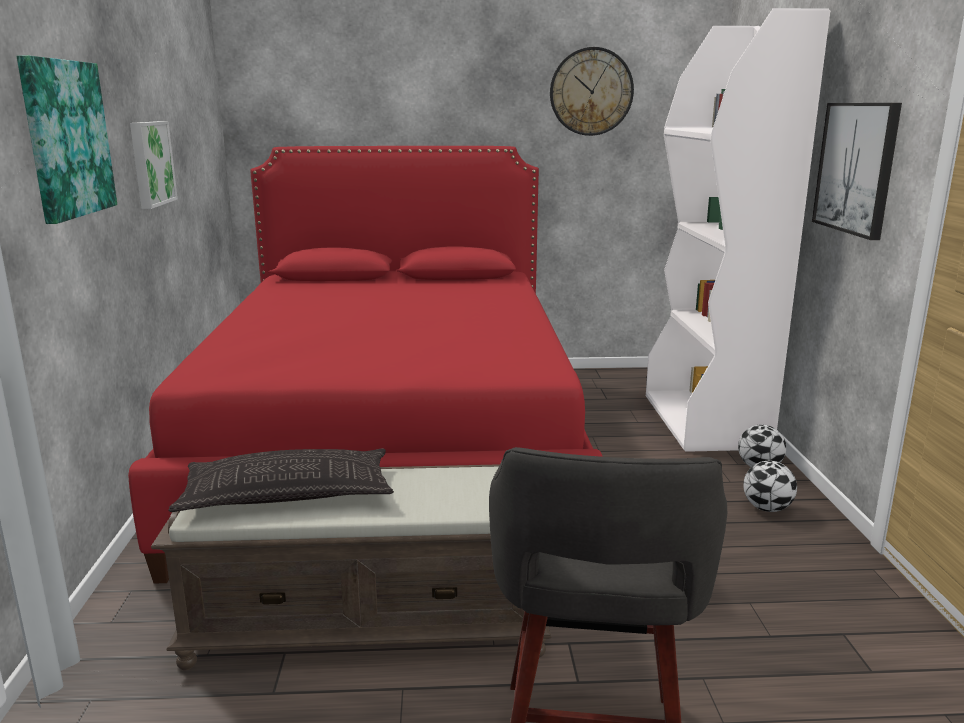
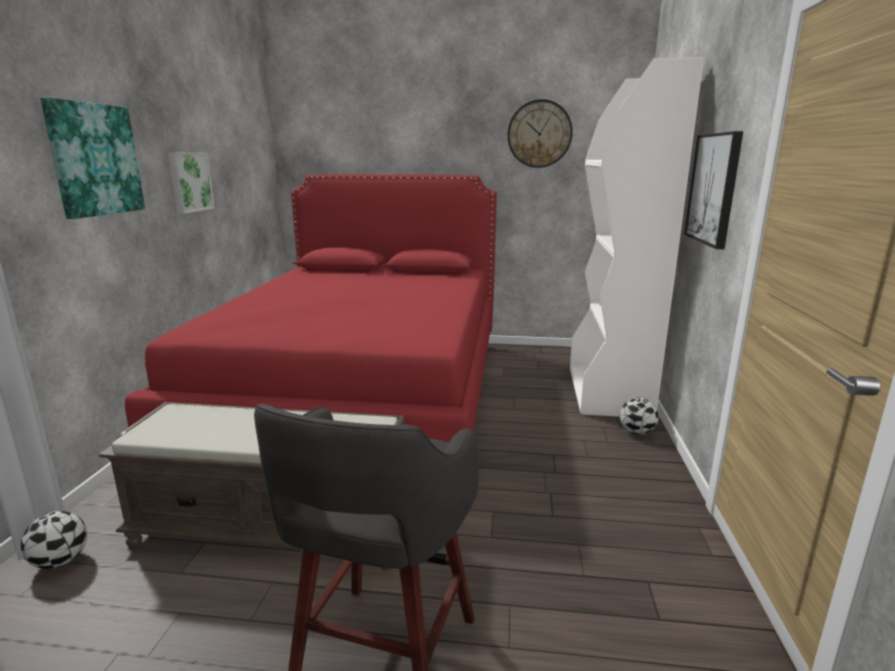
camera: 10 degrees right, 0 degrees up
pillow [168,448,394,512] -> none
football [743,461,797,512] -> football moved to [21,511,87,569]

